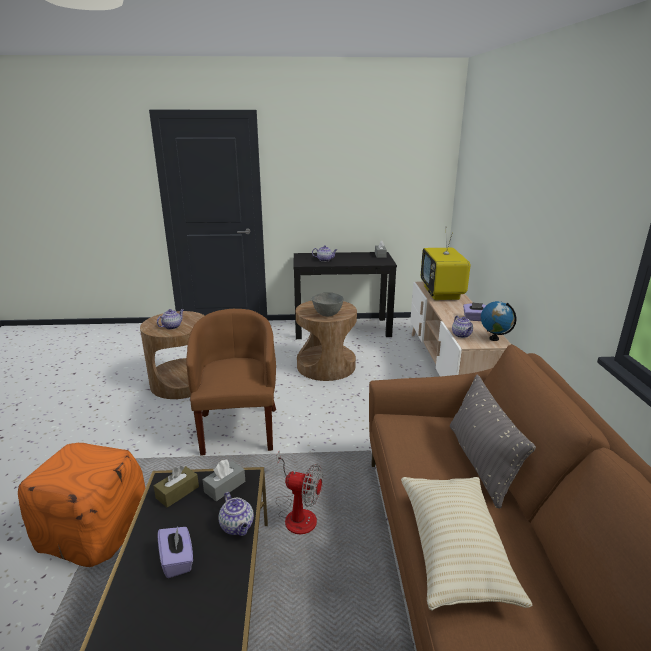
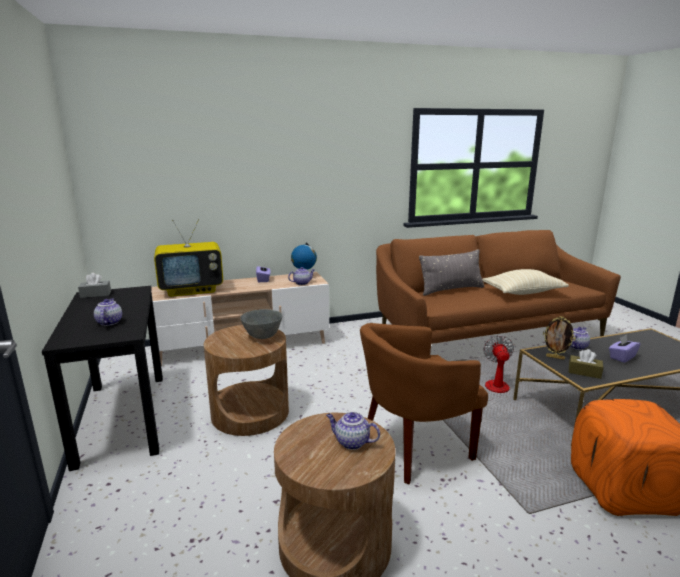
camera: 105 degrees left, 5 degrees down
grey tissue box [203,460,245,501] -> picture frame [543,316,575,360]

